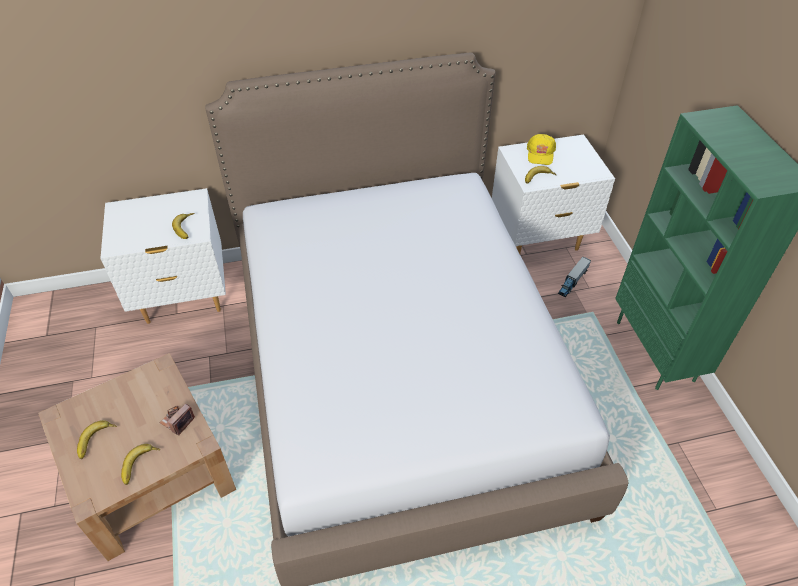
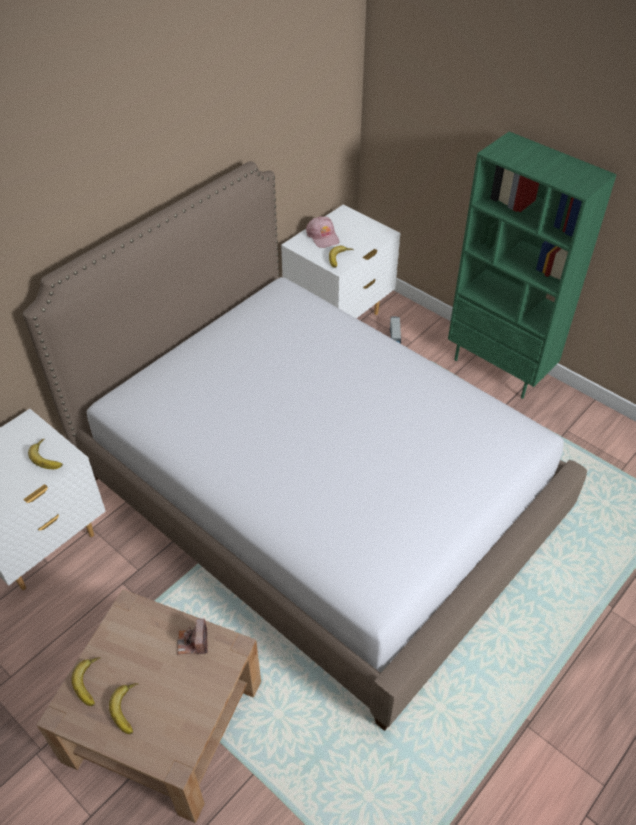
camera: 35 degrees left, 0 degrees up
banana [121,444,160,485] -> banana moved to [71,657,101,706]
yellow cap [527,134,556,165] -> pink cap [306,216,339,248]

